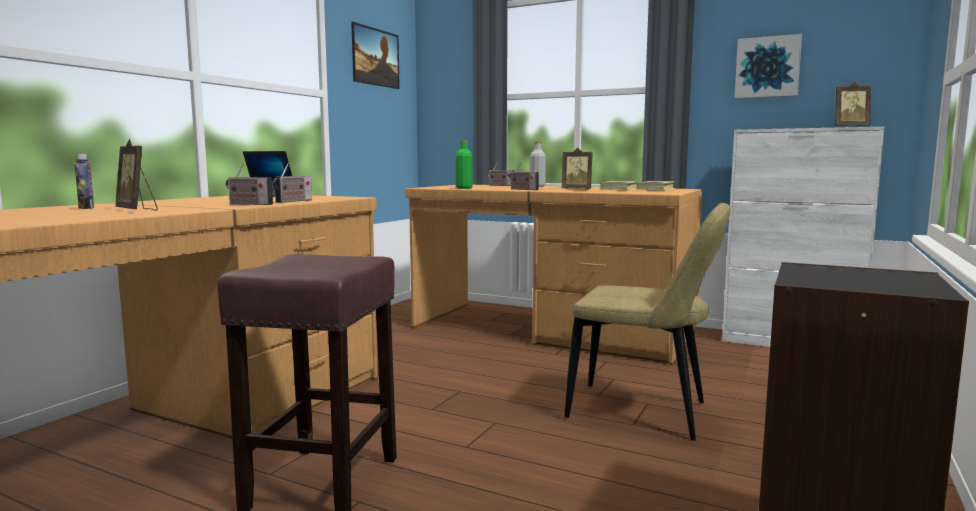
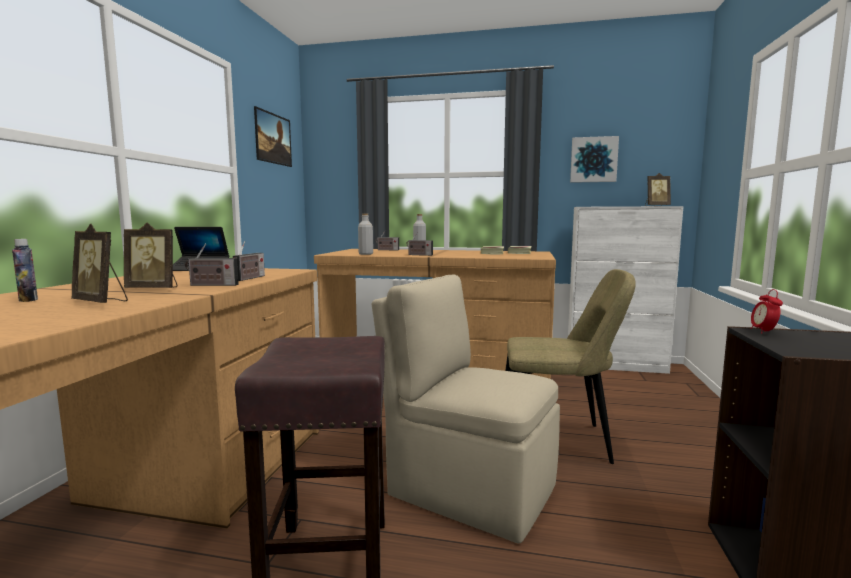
camera: 15 degrees left, 0 degrees up
green bottle [455,140,473,189] -> grey bottle [358,214,373,255]
picture frame [562,148,593,190] -> picture frame moved to [124,223,178,288]
none -> beige chair [372,275,560,543]
none -> alarm clock [751,289,783,334]

